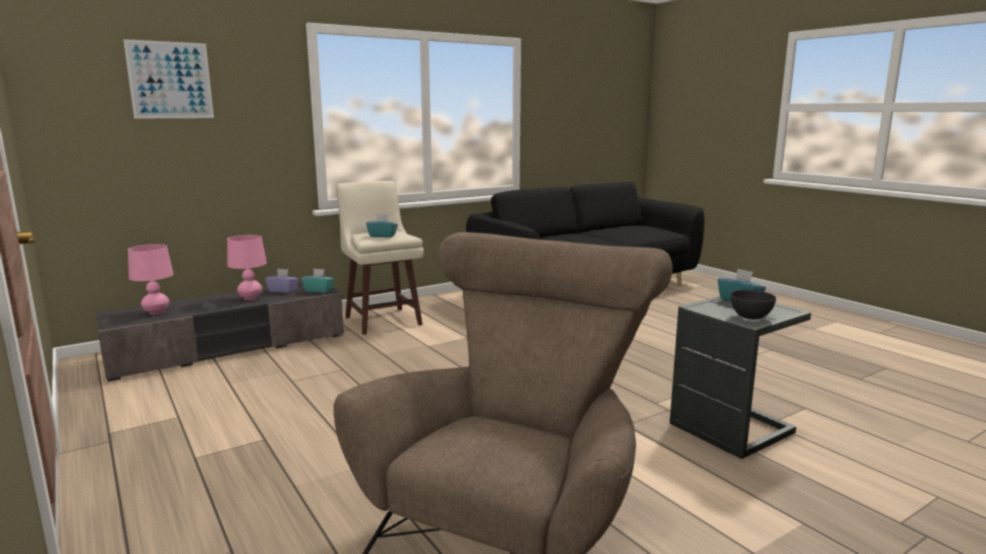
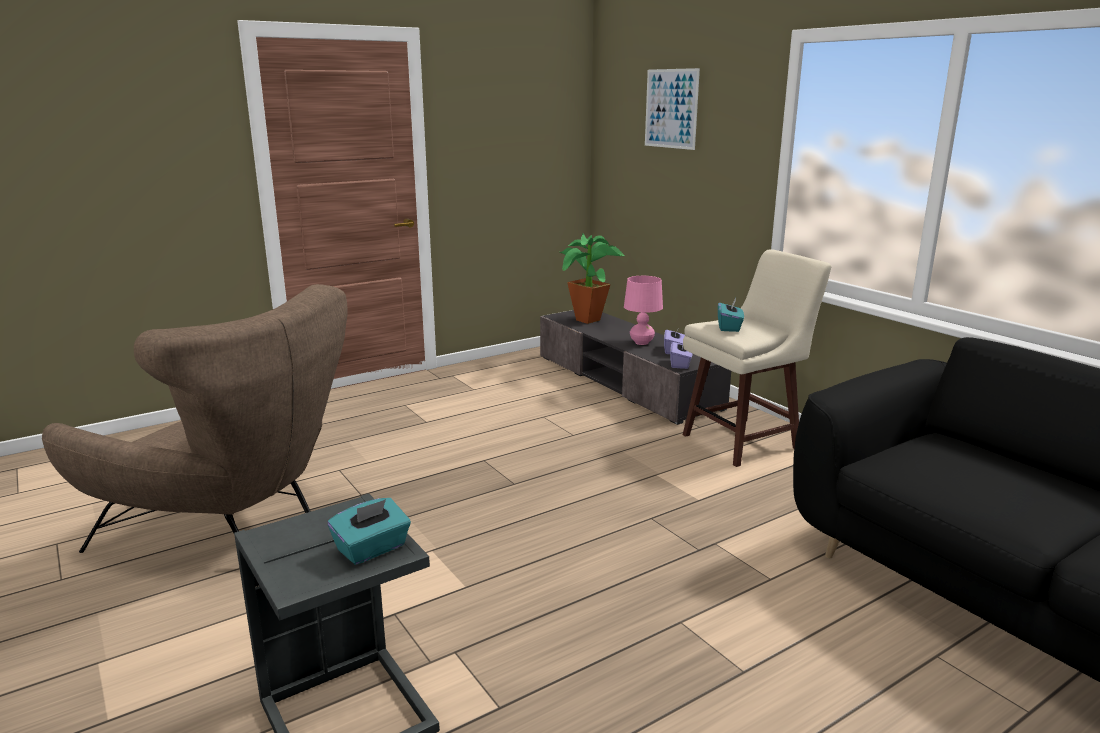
camera: 90 degrees right, 5 degrees up
pink table lamp [128,244,174,315] -> potted plant [560,233,625,324]
turquoise tissue box [301,269,335,293] -> purple tissue box [670,342,693,369]
grey bowl [731,290,776,319] -> none

